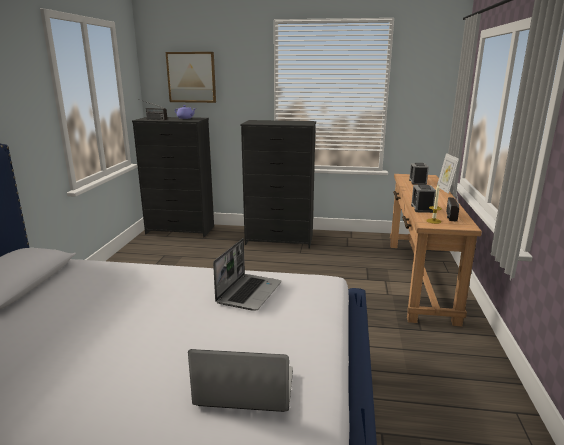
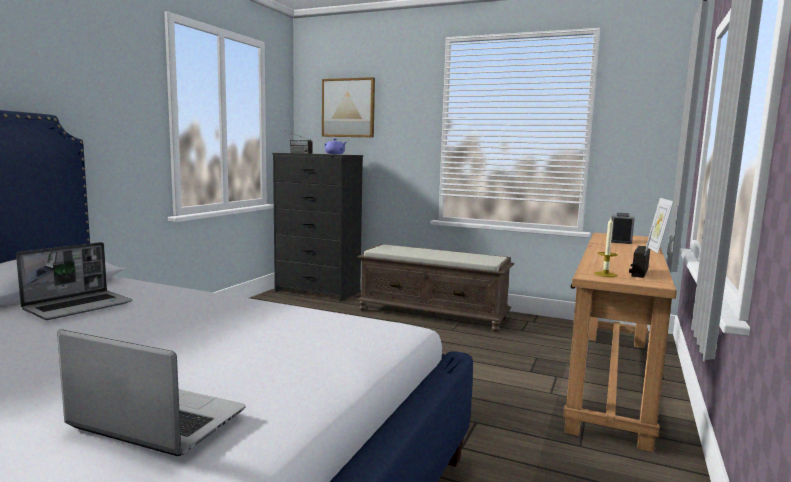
camera: 15 degrees right, 10 degrees down
laptop [213,238,282,310] -> laptop moved to [16,242,132,320]
black dresser [240,120,316,249] -> brown bench [357,244,514,332]
alarm clock [411,185,436,213] -> none

